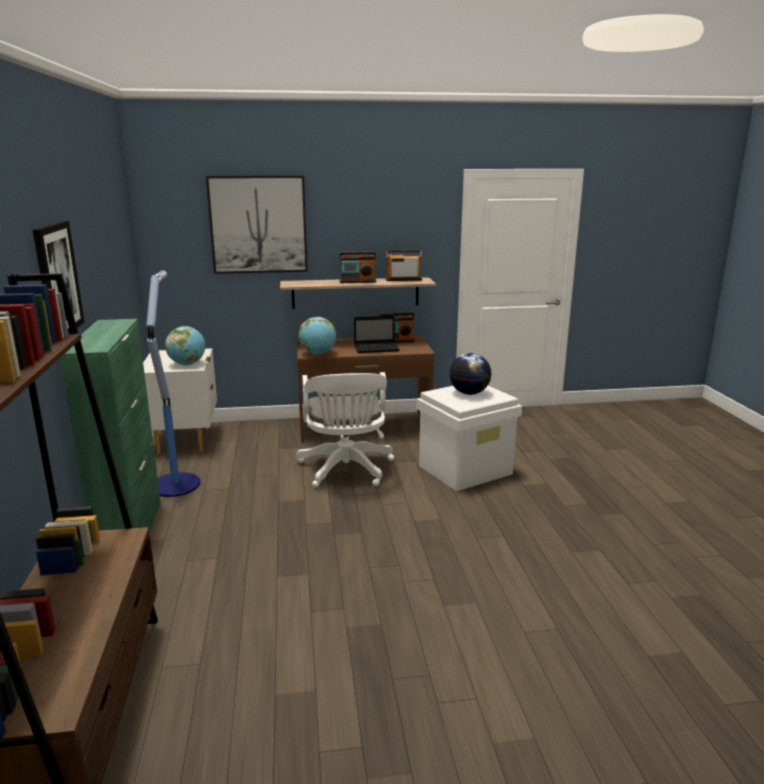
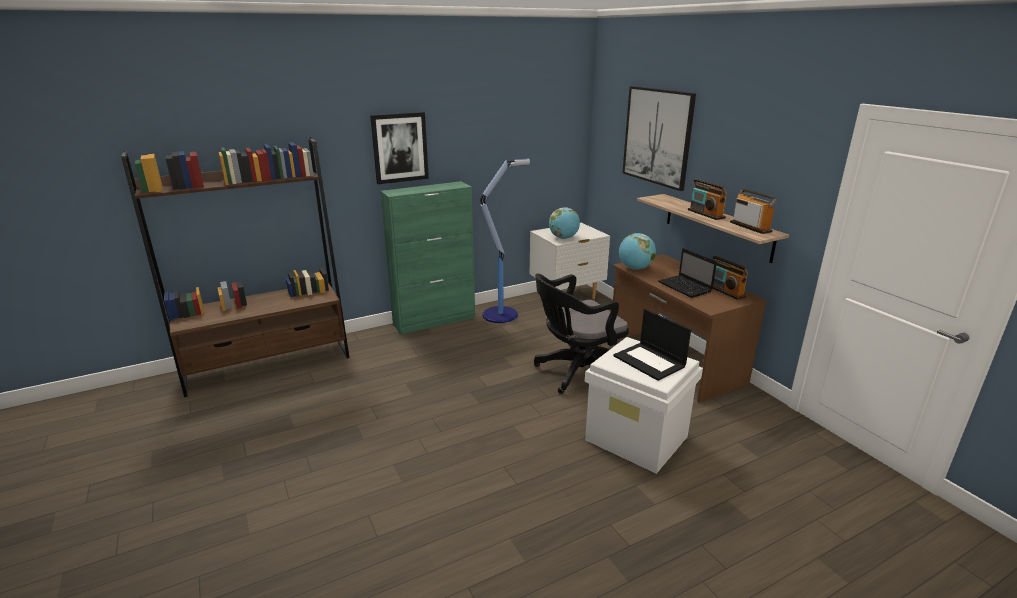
camera: 70 degrees right, 5 degrees up
white office chair [296,372,394,488] -> black office chair [534,274,629,394]
globe [449,353,491,395] -> laptop [613,309,691,381]

